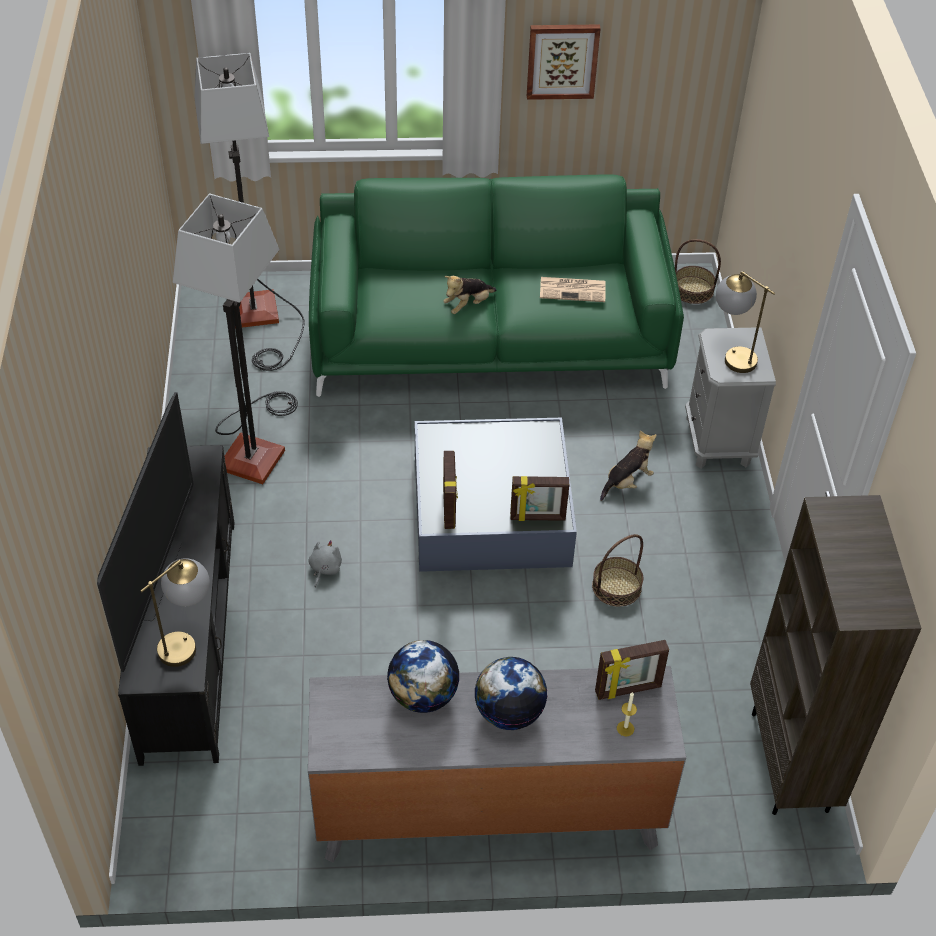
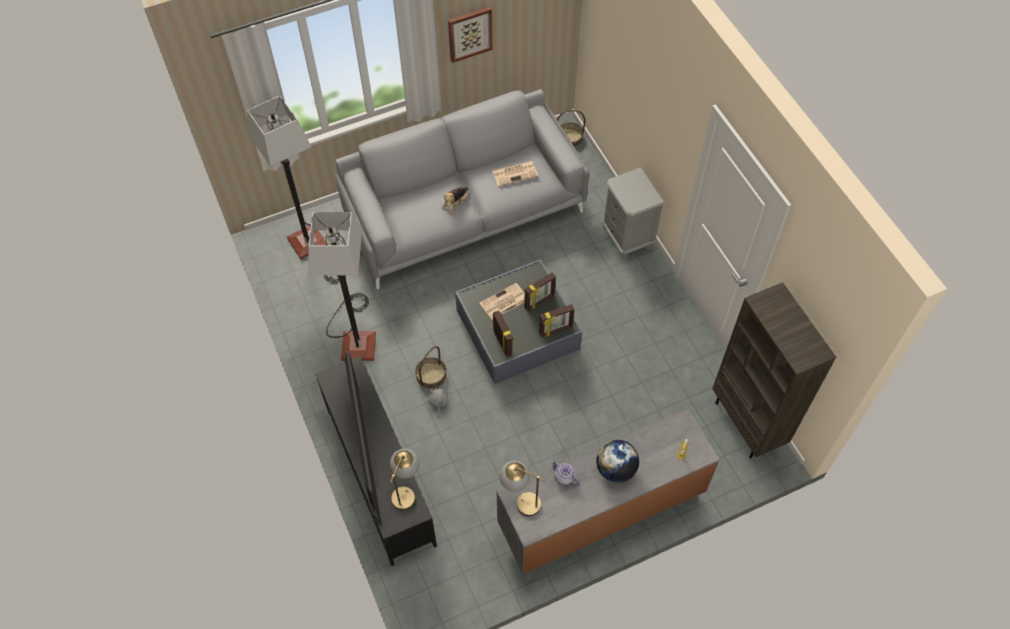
camera: 20 degrees left, 10 degrees up
green sofa [309,174,684,397] -> grey sofa [335,89,589,289]
globe [387,640,460,713] -> teapot [551,460,580,485]
basket [592,534,643,607] -> basket moved to [415,346,447,389]
picture frame [595,640,669,700] -> picture frame moved to [524,273,556,311]
plush toy [600,430,656,501] -> none
table lamp [716,271,775,373] -> table lamp moved to [499,461,545,516]
none -> newspaper [480,283,525,320]

